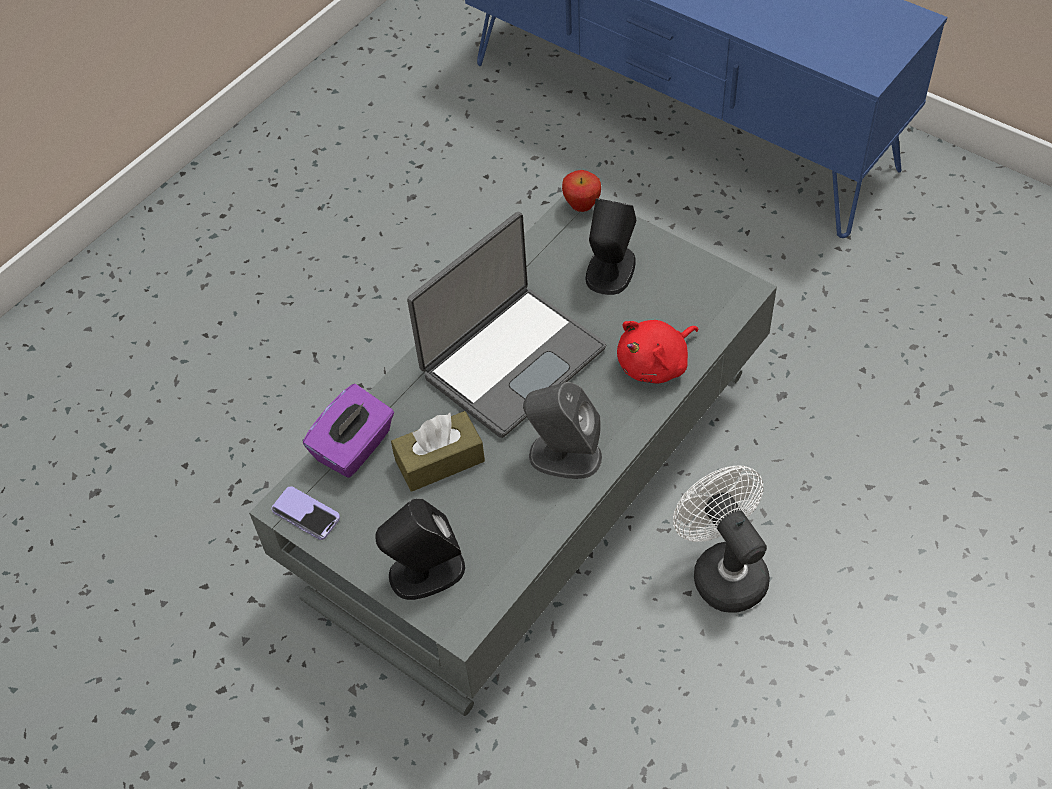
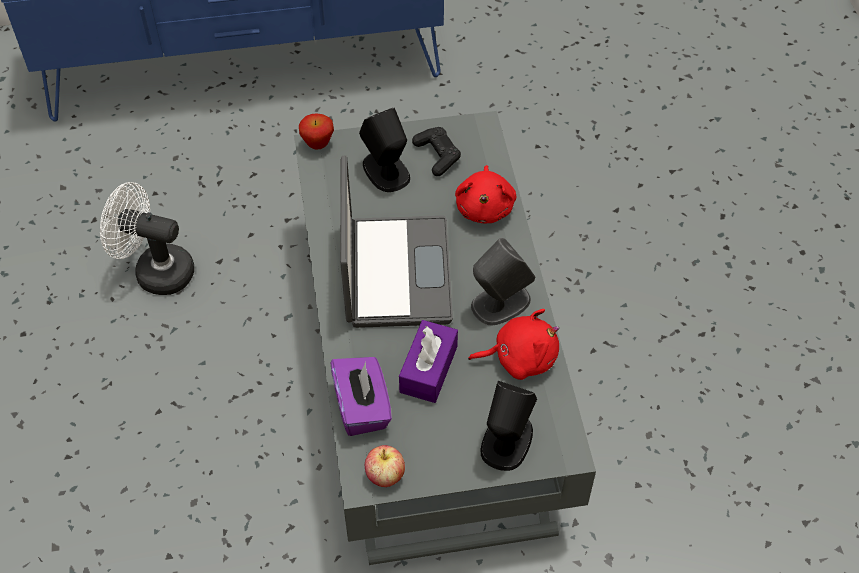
camera: 50 degrees left, 0 degrees up
phone [272,486,340,540] -> apple [365,445,405,487]
brown tissue box [391,411,485,492] -> purple tissue box [399,320,458,403]
white fan [673,466,770,613] -> white fan moved to [100,182,194,295]
none -> black game controller [412,127,461,176]
none -> red plush toy [468,309,559,380]

